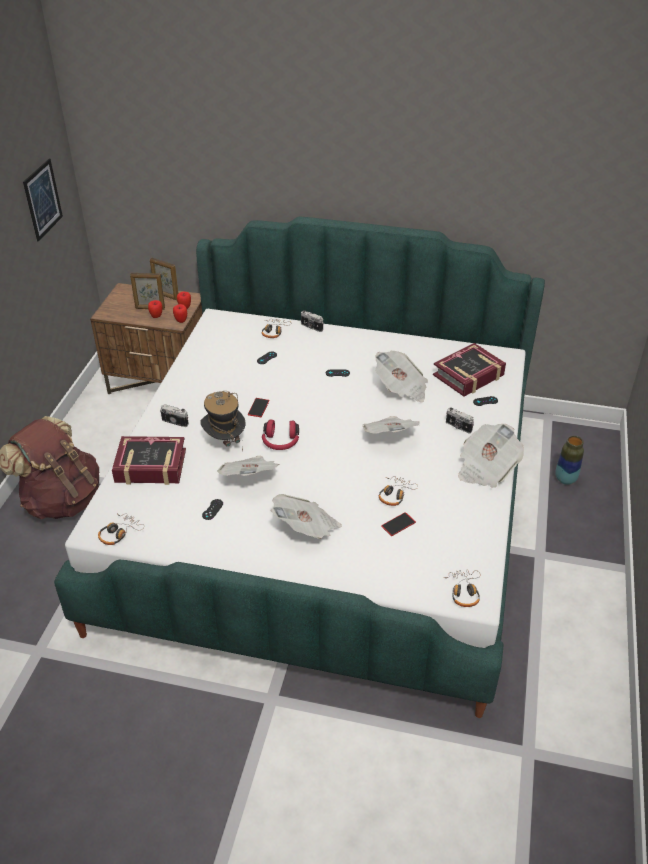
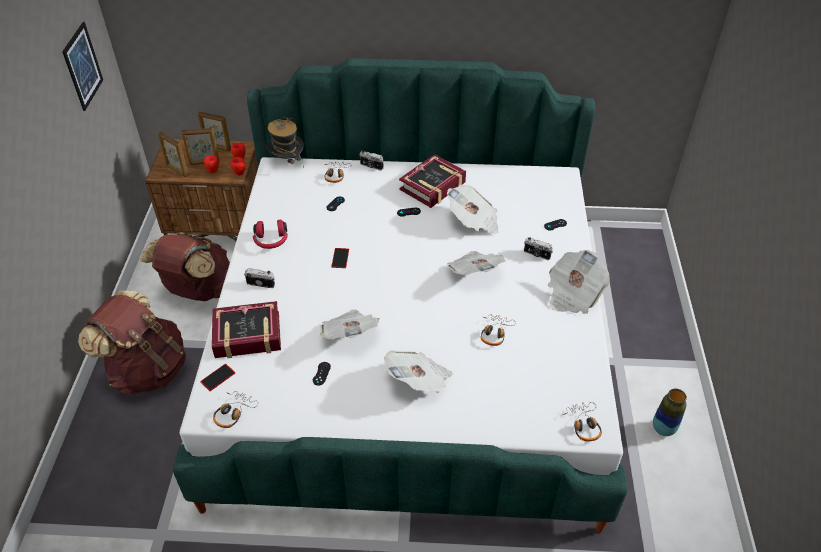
camera: 10 degrees left, 5 degrees up
hat [200,391,246,452] -> hat moved to [265,117,304,168]
red headphones [262,420,299,450] -> red headphones moved to [253,220,288,249]
phone [381,512,416,536] -> phone moved to [200,364,235,391]
book [433,343,506,397] -> book moved to [399,154,466,208]
vase [555,436,584,485] -> vase moved to [653,389,687,436]
none -> brown backpack [140,232,230,301]
none -> picture frame [158,132,189,178]

